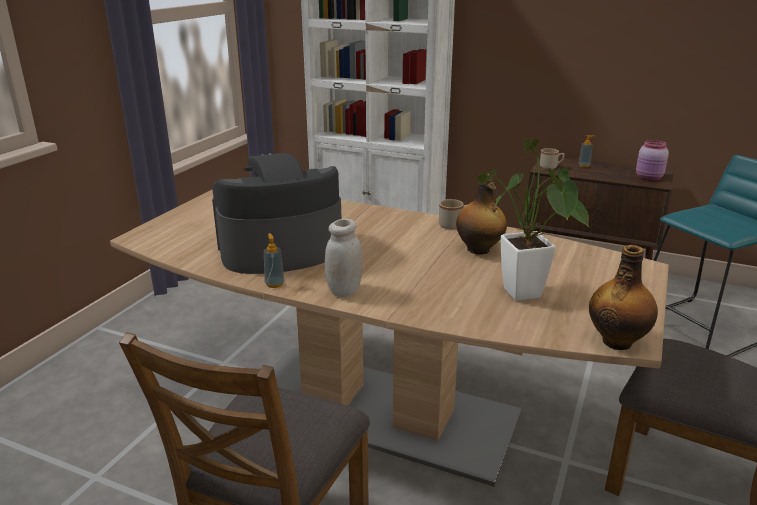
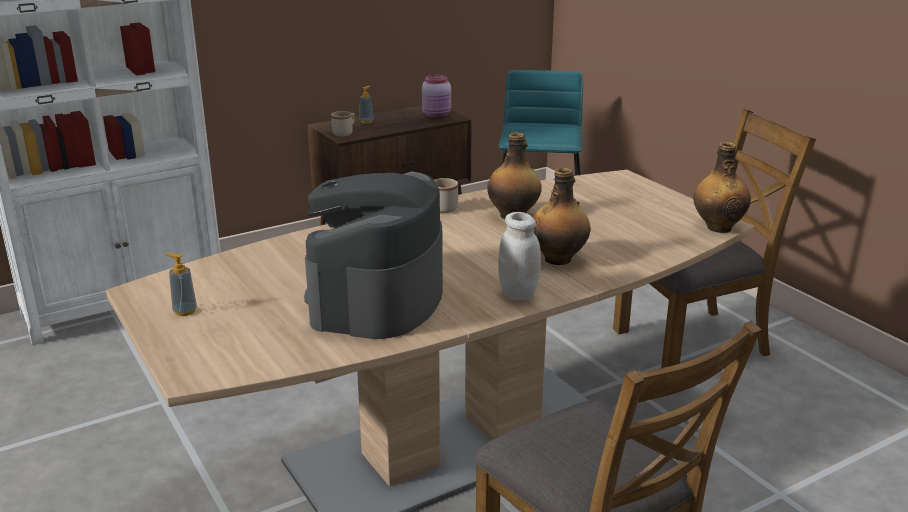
camera: 55 degrees left, 0 degrees up
soap dispenser [264,233,285,288] -> soap dispenser moved to [166,253,197,316]
potted plant [477,138,589,301] -> none
none -> bottle [533,168,591,265]

